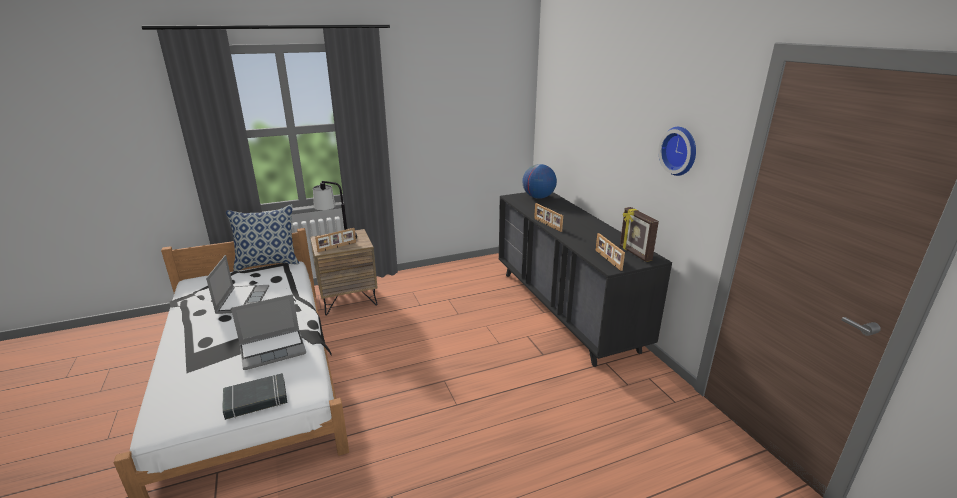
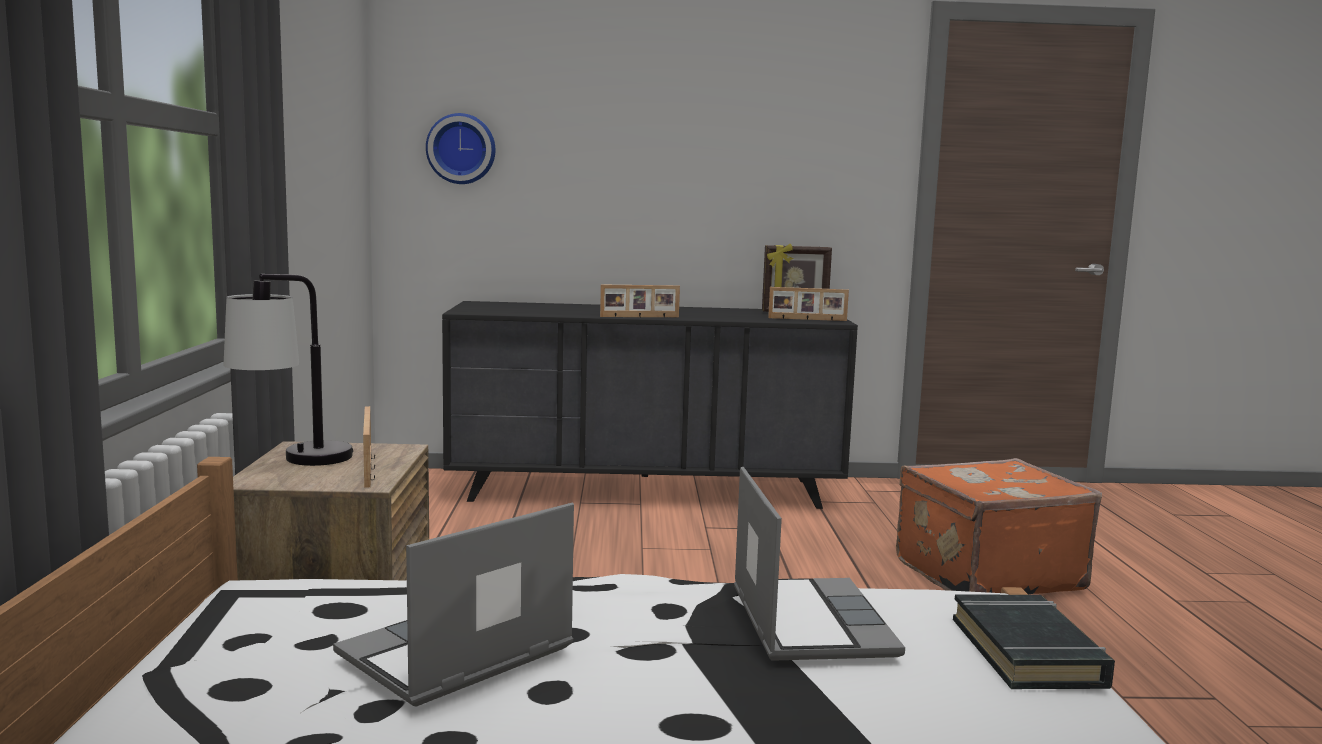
camera: 70 degrees left, 15 degrees down
laptop [206,255,269,314] -> laptop turned 60 degrees counterclockwise [333,503,574,707]
pillow [226,204,299,272] -> none
globe [522,164,557,199] -> none
wall clock [658,127,696,176] -> wall clock moved to [426,113,495,184]
none -> orange suitcase [896,458,1102,594]

